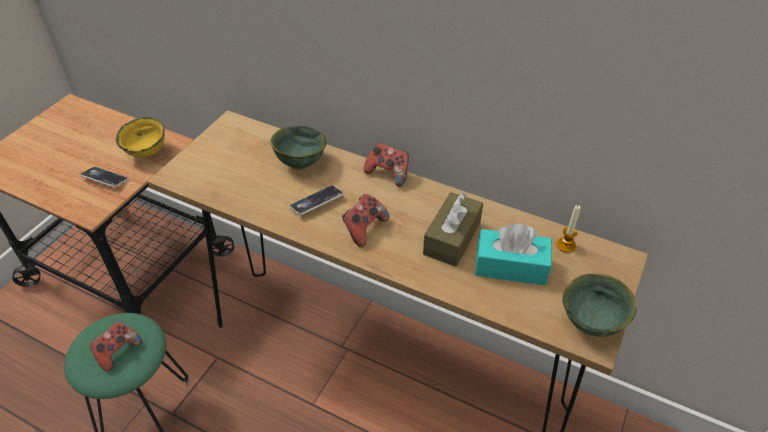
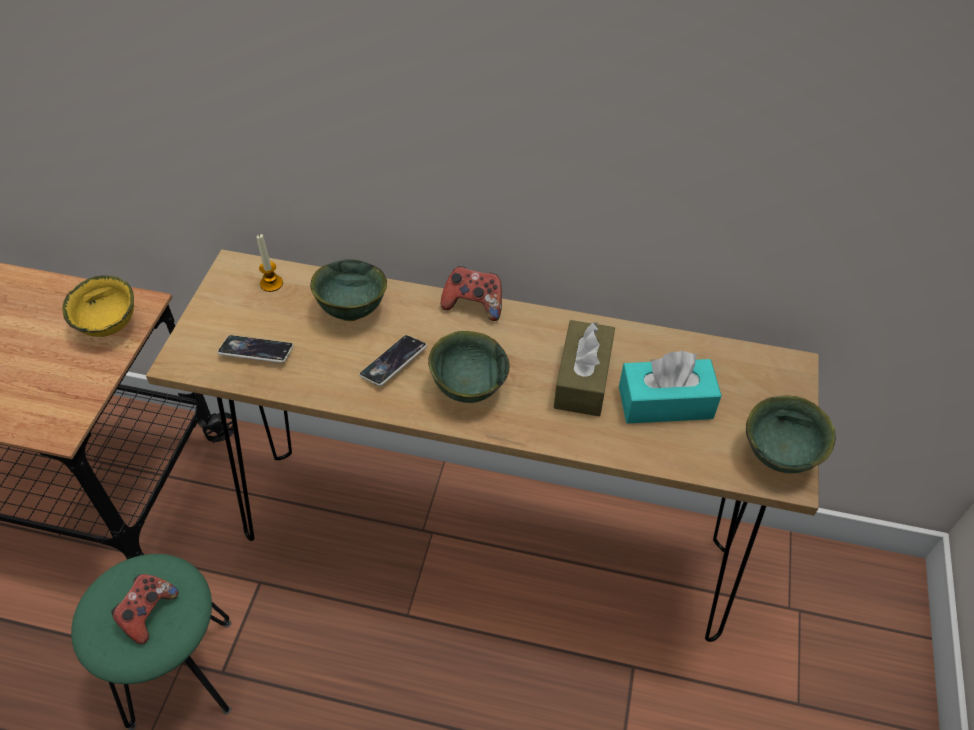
camera: 15 degrees left, 5 degrees up
phone [80,167,129,187] -> phone moved to [217,335,294,363]
game controller [342,194,389,247] -> green bowl [428,331,510,403]
candle [556,205,581,253] -> candle moved to [257,234,283,292]

